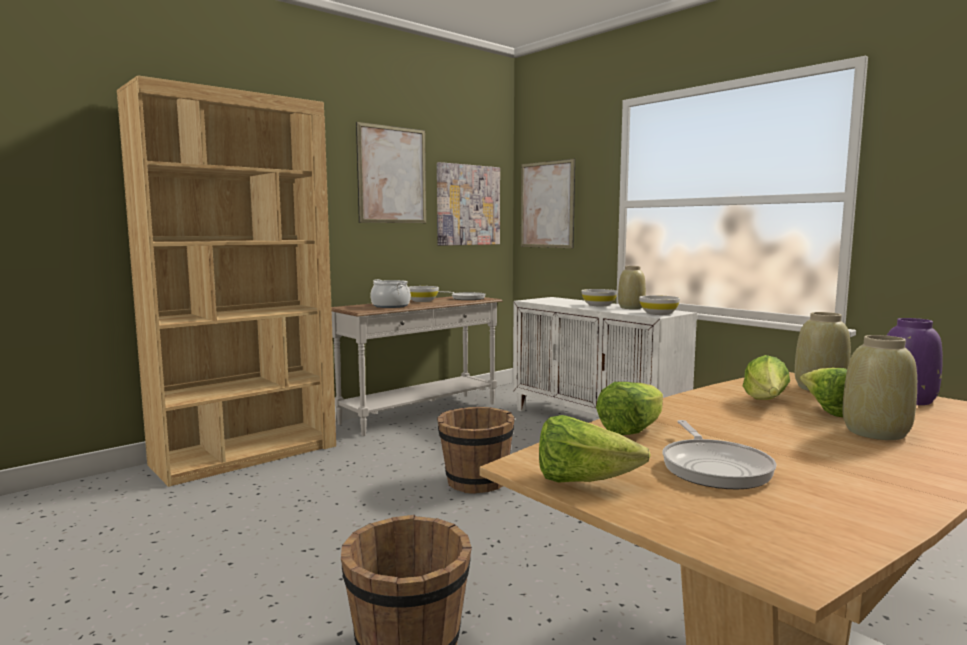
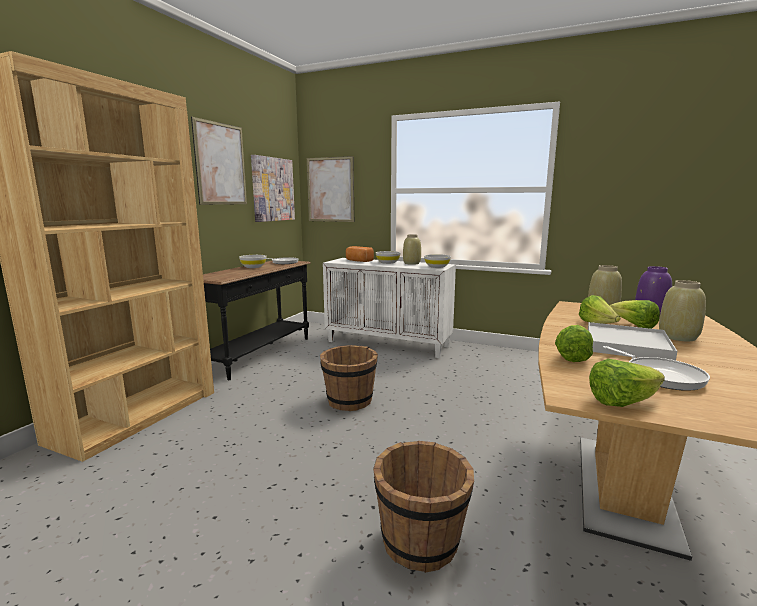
camera: 25 degrees left, 5 degrees up
white console table [331,296,503,436] -> black console table [203,261,311,380]
cooking pot [370,279,411,308] -> none
none -> bread [346,246,374,262]
none -> white tray [588,322,677,360]

